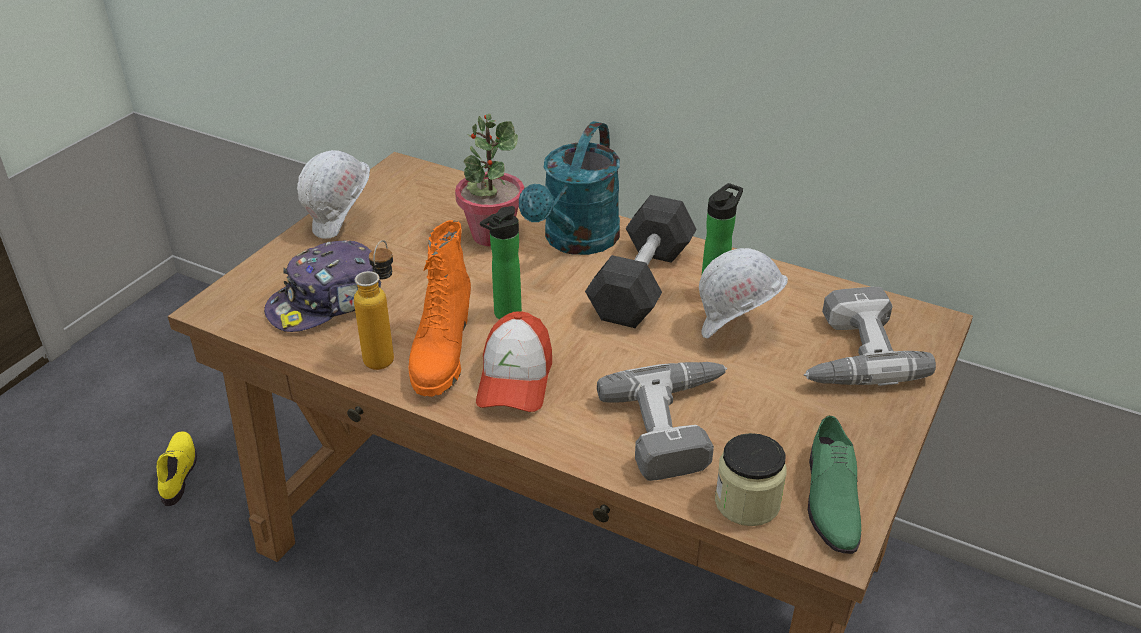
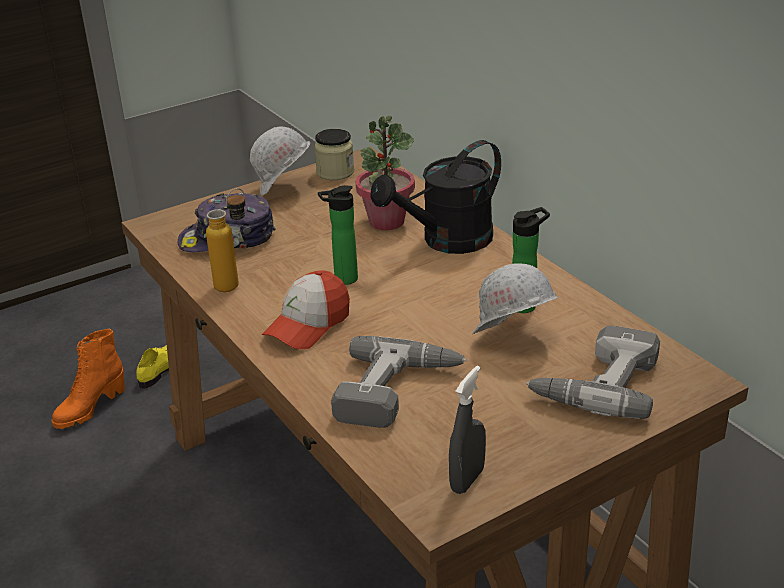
camera: 30 degrees right, 5 degrees down
orange boot [409,220,471,397] -> orange boot moved to [52,329,125,429]
turquoise watering can [519,121,620,255] -> black watering can [370,140,501,254]
grey dumbbell [585,195,696,328] -> none
jar [715,433,786,526] -> jar moved to [314,129,354,180]
green shoe [808,415,861,554] -> grey spray bottle [449,366,486,494]

